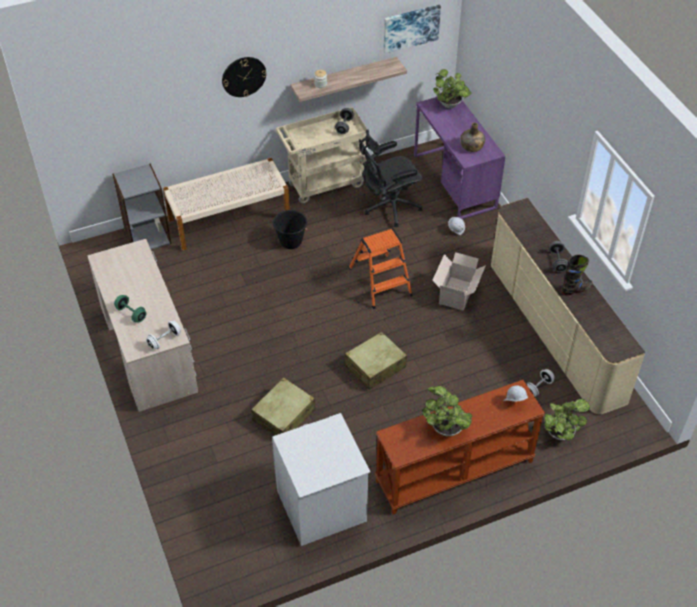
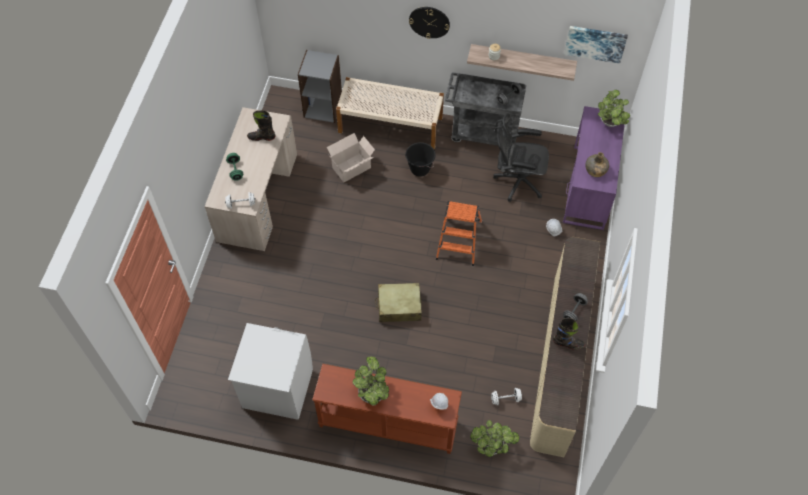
camera: 35 degrees right, 10 degrees up
beige suitcase [251,377,316,435] -> none
beige cart [276,107,368,203] -> black cart [445,72,526,146]
cardboard box [432,252,486,311] -> cardboard box moved to [327,133,375,182]
none -> black boot [247,110,275,141]

